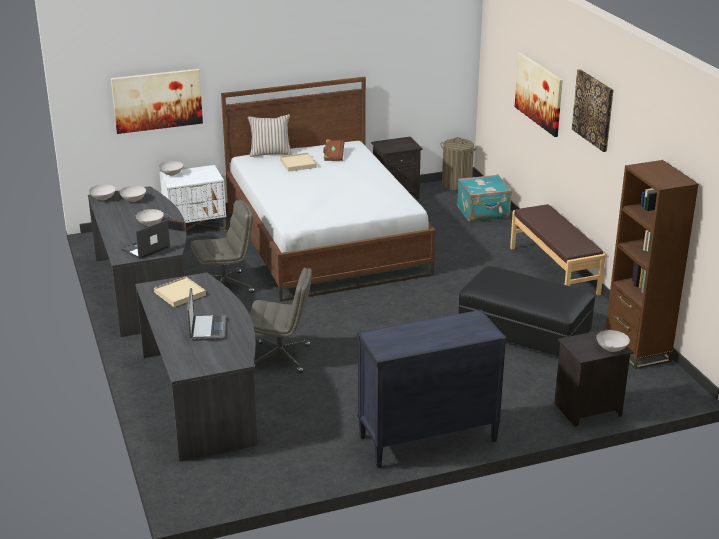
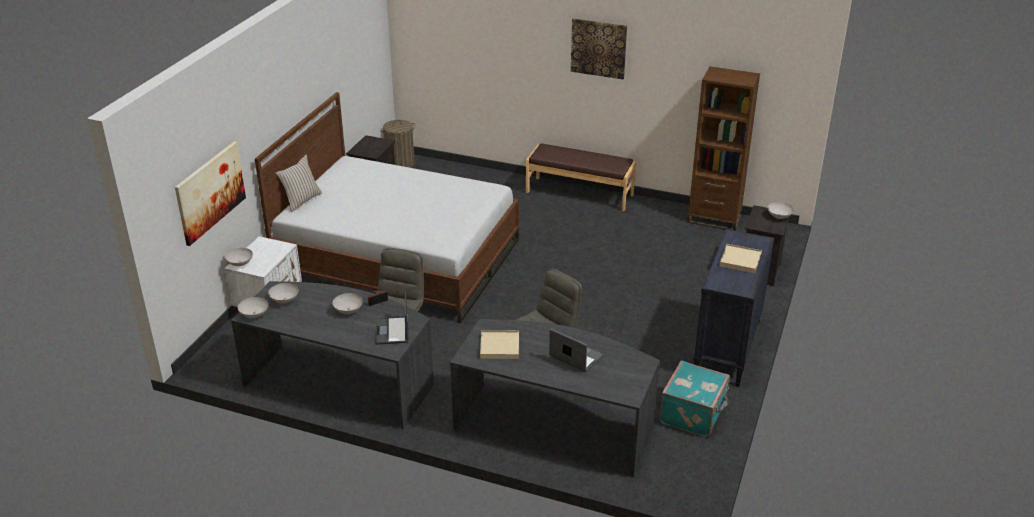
camera: 50 degrees left, 5 degrees up
beige tray [280,153,317,172] -> beige tray moved to [719,244,762,273]
brown book [323,139,345,161] -> none
turquoise suitcase [457,174,512,222] -> turquoise suitcase moved to [660,361,730,437]
black ottoman [458,266,595,356] -> none
picture [515,53,563,137] -> none

